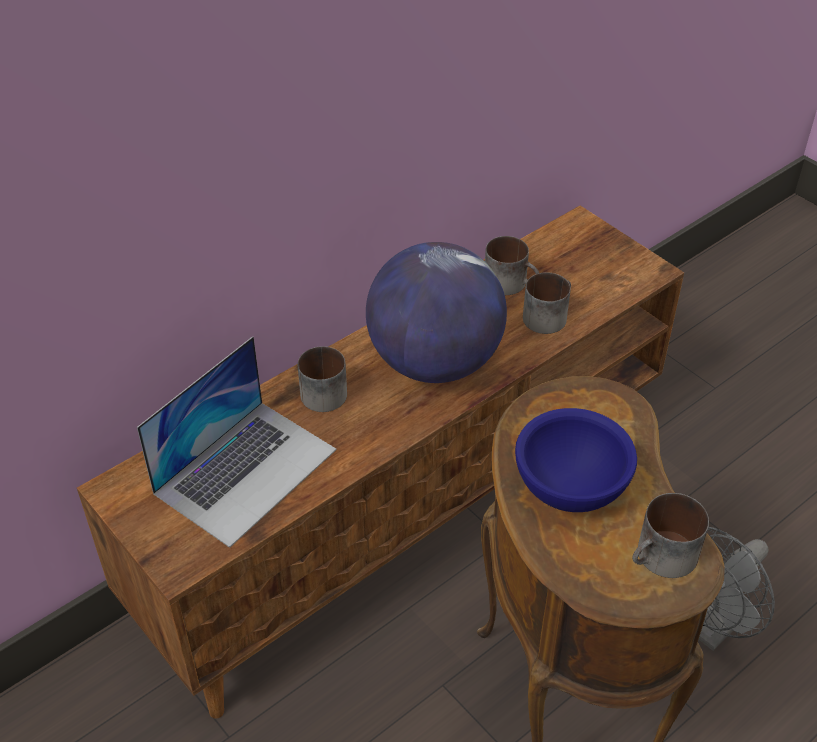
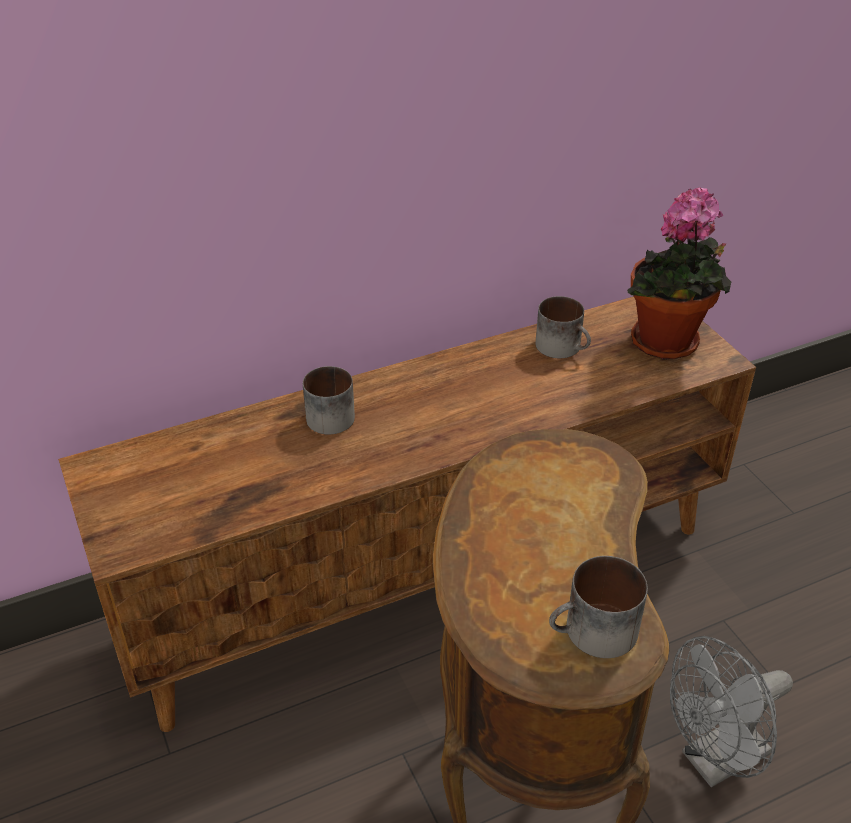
camera: 15 degrees right, 5 degrees down
laptop [137,336,336,548] -> none
globe [366,242,507,383] -> none
blue bowl [515,408,637,512] -> none
mug [523,272,571,334] -> none
none -> potted plant [627,188,731,360]

